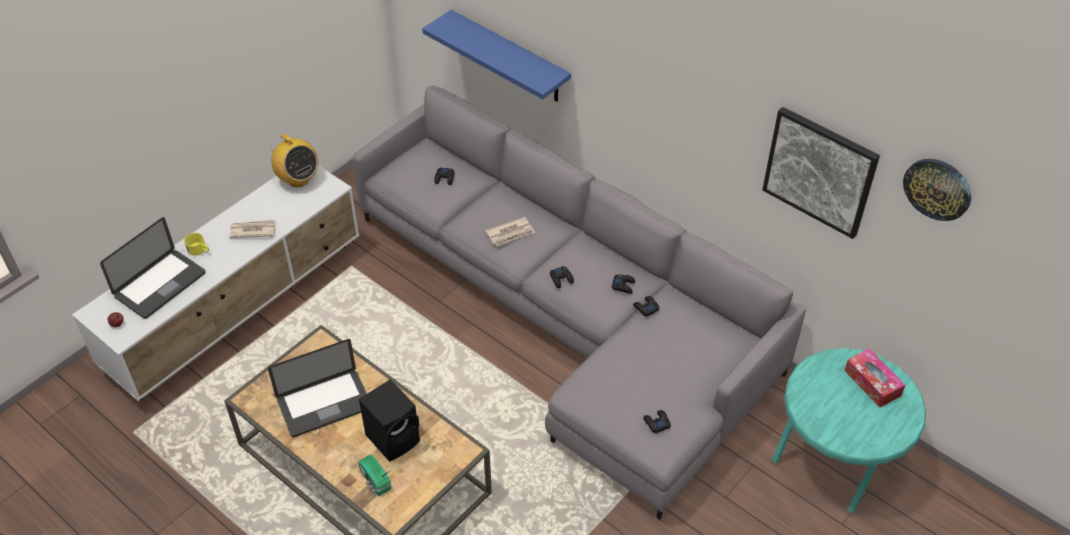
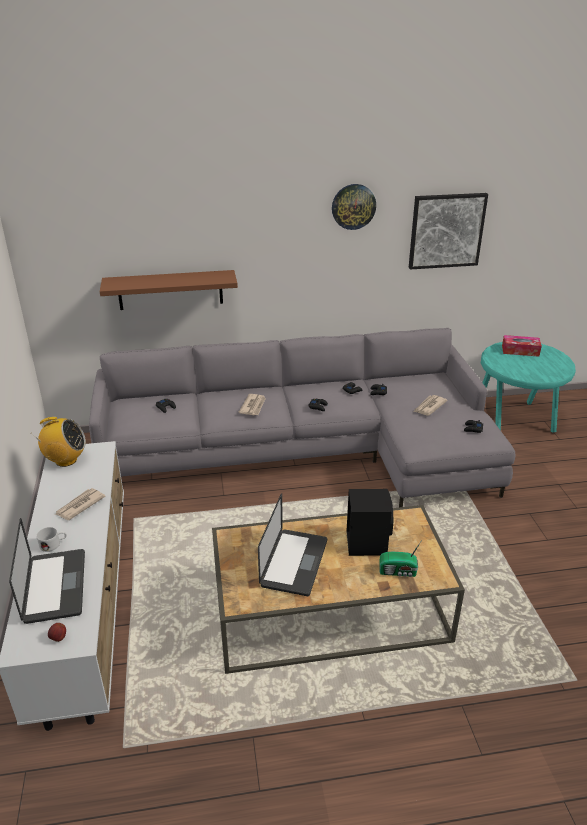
camera: 50 degrees left, 15 degrees down
yellow mug [184,233,209,255] -> white mug [36,527,67,552]
blue shelf [422,10,571,101] -> brown shelf [100,270,238,310]
wall clock [903,159,971,221] -> wall clock moved to [332,184,376,230]
none -> newspaper [414,395,448,416]

